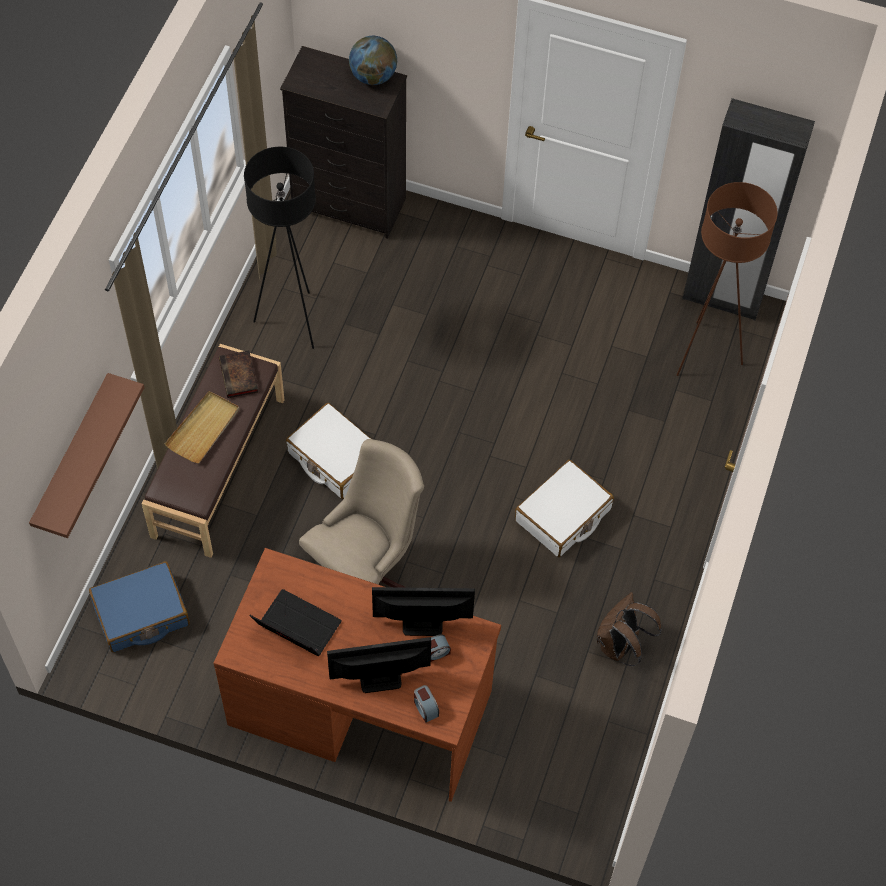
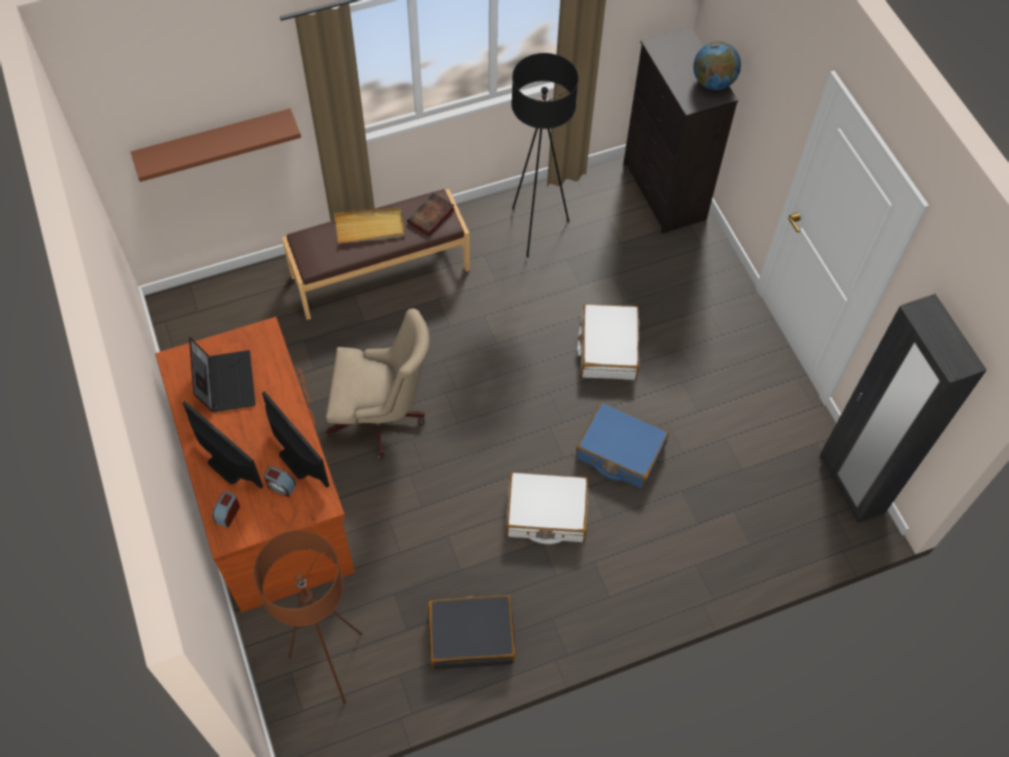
camera: 50 degrees right, 0 degrees up
blue suitcase [89,561,190,652] -> blue suitcase moved to [576,402,669,489]
white suitcase [286,403,371,499] -> white suitcase moved to [577,304,639,380]
brown backpack [597,592,662,666] -> black suitcase [428,595,515,670]
brown floor lamp [676,182,778,376] -> brown floor lamp moved to [253,530,362,704]

